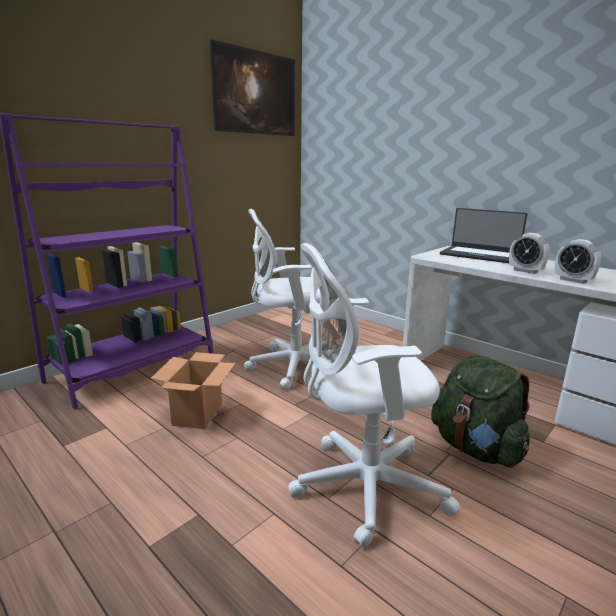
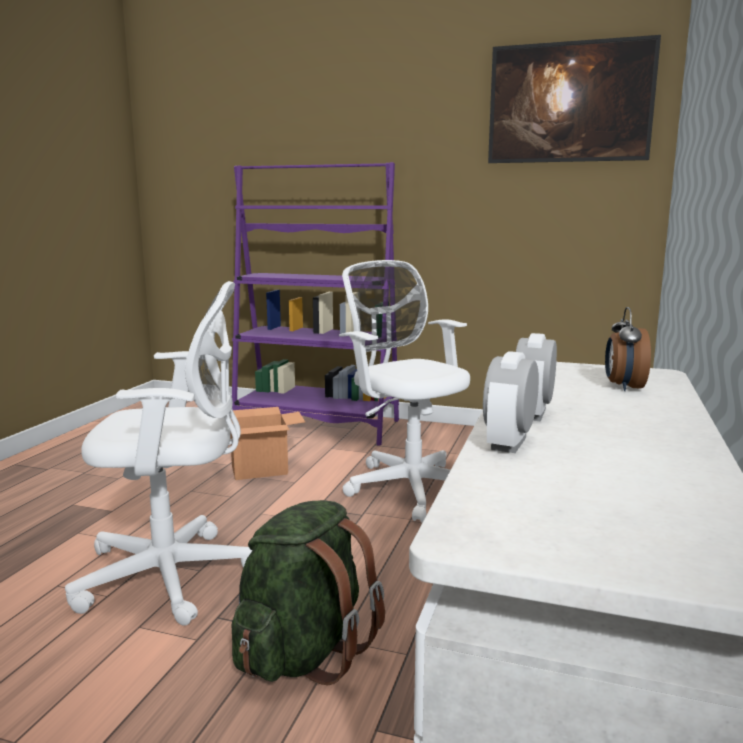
camera: 65 degrees right, 5 degrees down
white office chair [288,243,460,548] -> white office chair turned 120 degrees clockwise [65,281,252,626]
laptop [440,208,527,263] -> alarm clock [605,307,651,391]

